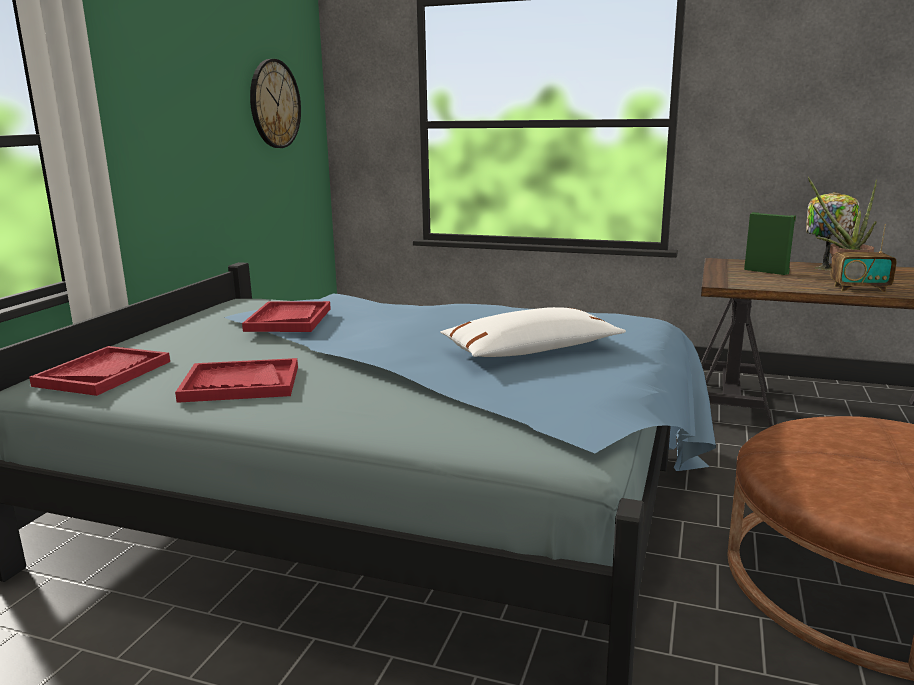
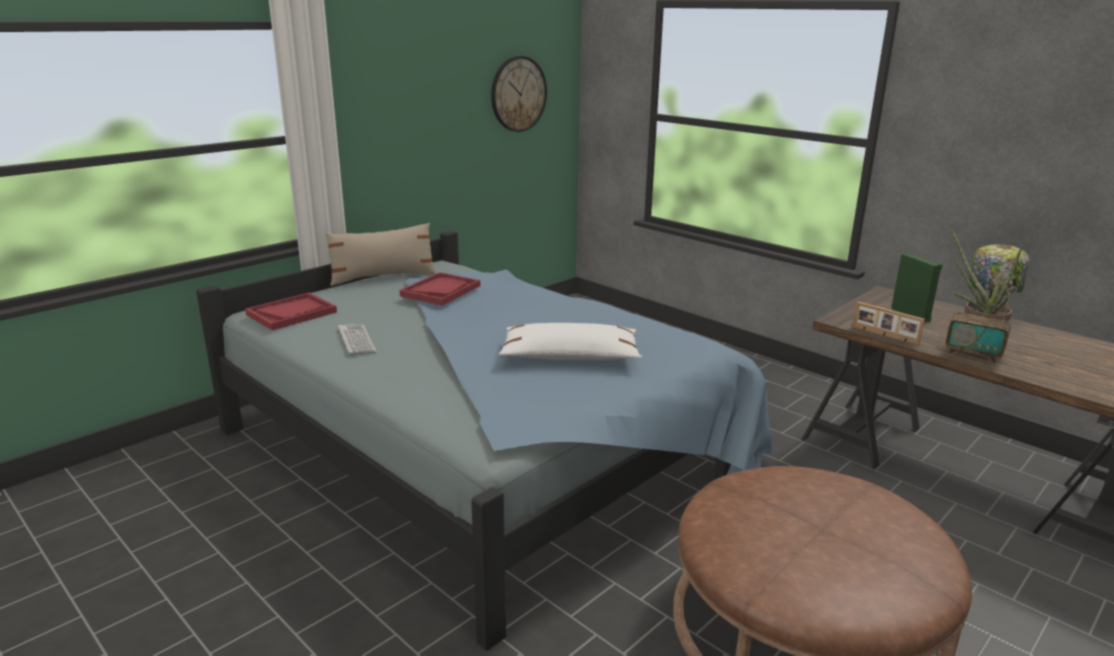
camera: 25 degrees right, 5 degrees up
red tray [175,358,298,403] -> keyboard [338,324,377,355]
none -> beige pillow [325,223,436,286]
none -> picture frame [852,301,925,345]

